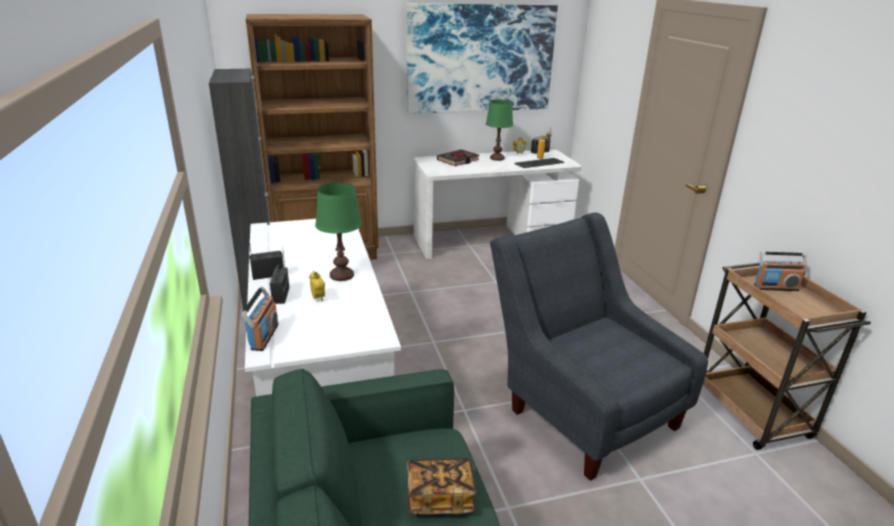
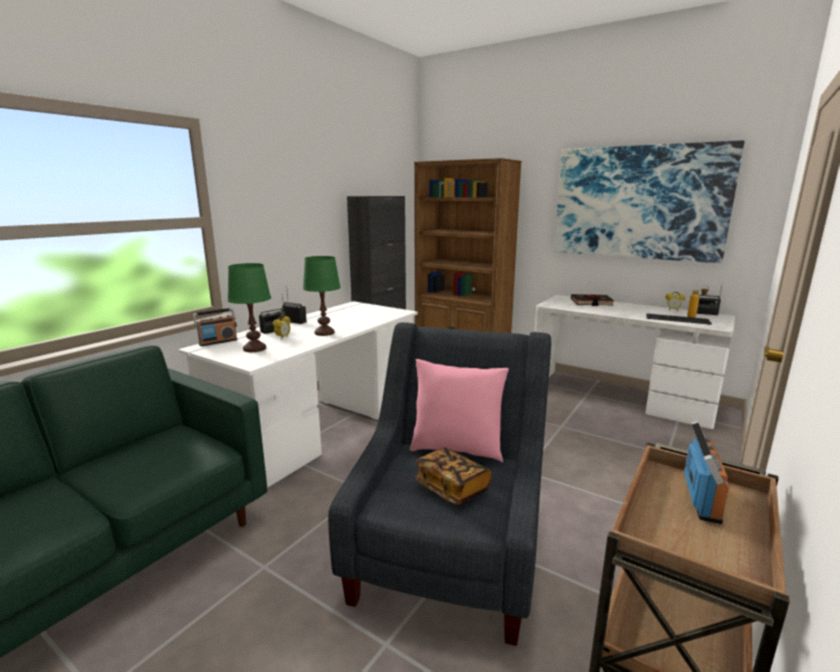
camera: 50 degrees right, 10 degrees down
book [407,458,476,514] -> book moved to [414,448,492,505]
green table lamp [486,100,513,161] -> green table lamp moved to [227,263,271,352]
radio [754,252,806,291] -> radio turned 120 degrees counterclockwise [684,421,730,524]
none -> pink pillow [410,359,509,462]

